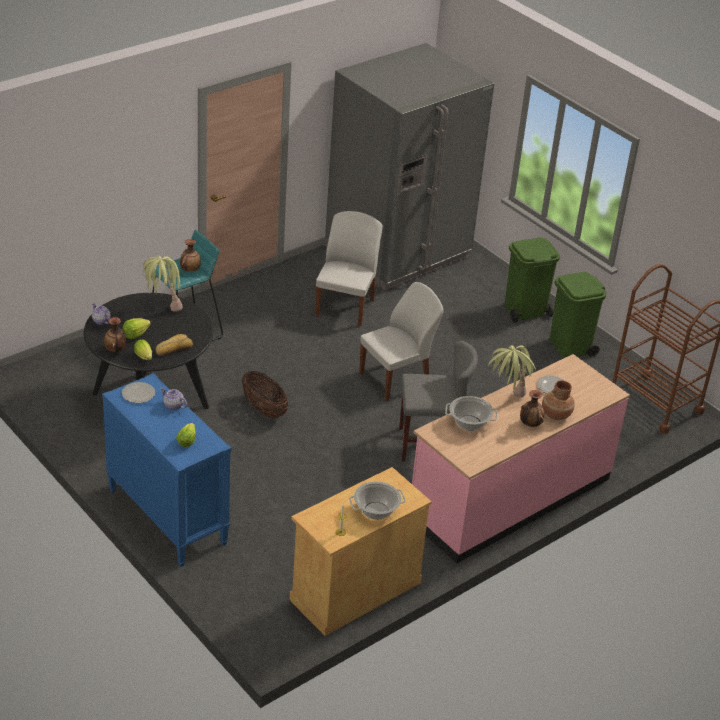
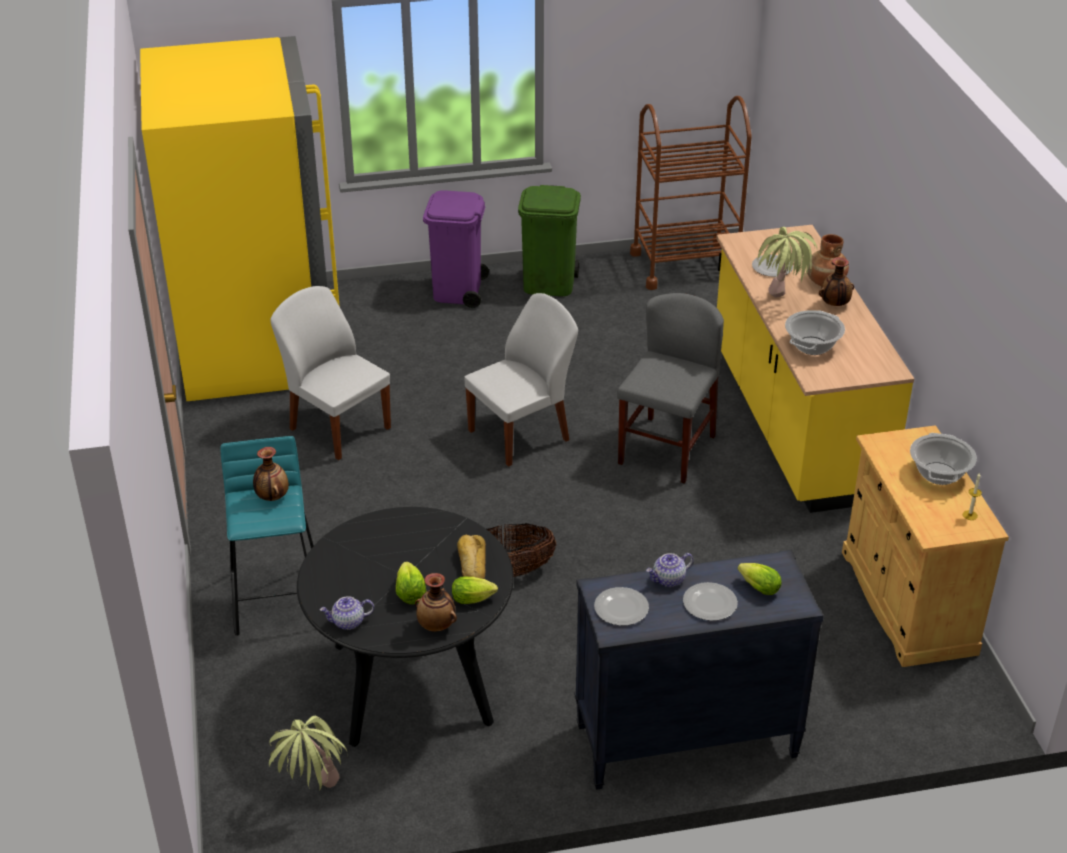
camera: 60 degrees left, 0 degrees up
blue dresser [102,373,232,567] -> black dresser [574,550,824,790]
potted plant [143,256,183,312] -> potted plant moved to [269,716,348,789]
grey fridge [325,43,494,290] -> yellow fridge [140,36,340,401]
white chair [359,282,444,401] -> white chair turned 60 degrees clockwise [464,293,578,467]
pink counter [412,354,630,563] -> yellow counter [716,225,914,513]
green trash can [505,238,560,323] -> purple trash can [423,190,489,308]
none -> plate [683,582,738,621]

